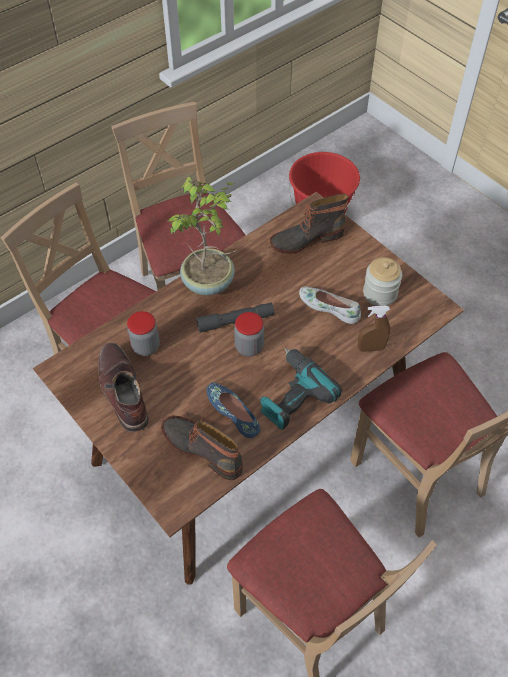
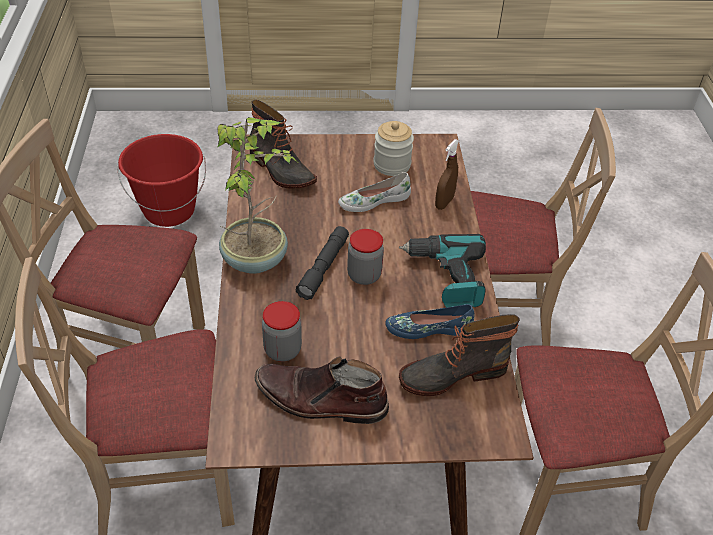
camera: 55 degrees left, 10 degrees down
boot [270,194,349,254] -> boot turned 60 degrees counterclockwise [250,100,317,189]

